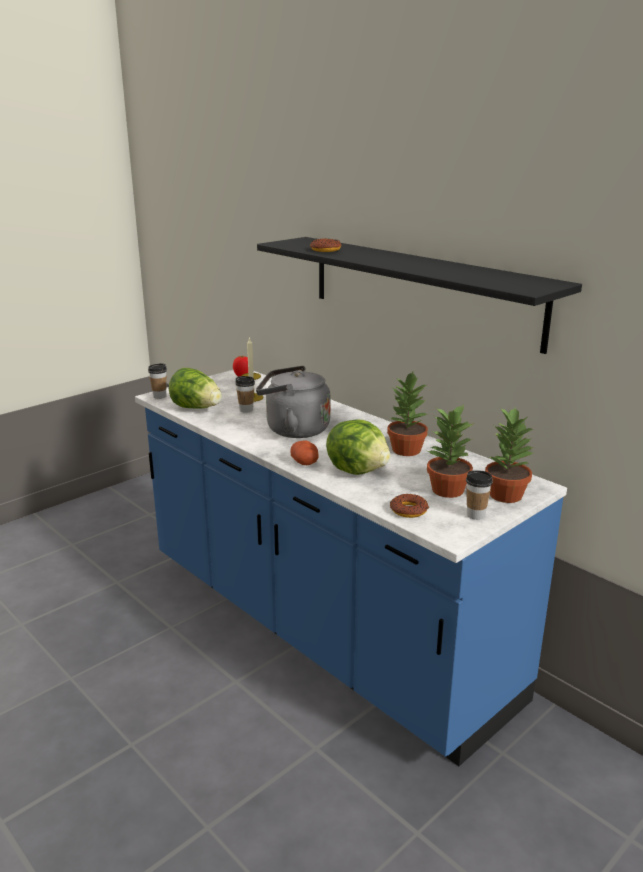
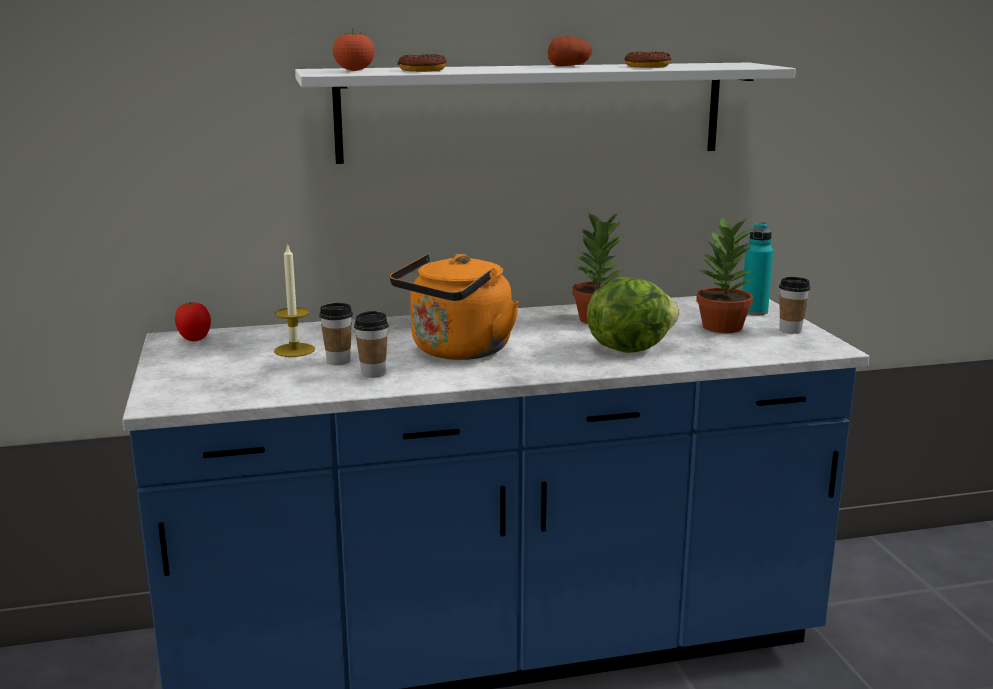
camera: 60 degrees left, 5 degrees down
cup [148,363,167,399] -> cup moved to [354,311,389,378]
lettuce [169,368,222,409] -> none
grey kettle [256,366,331,438] -> orange kettle [390,254,519,360]
black shelf [257,237,582,354] -> white shelf [295,63,796,164]
potato [290,440,319,465] -> potato moved to [548,36,592,66]
donut [390,494,429,518] -> donut moved to [625,52,671,68]
potted plant [485,406,534,503] -> turquoise bottle [742,222,774,315]
none -> tomato [333,29,375,71]

